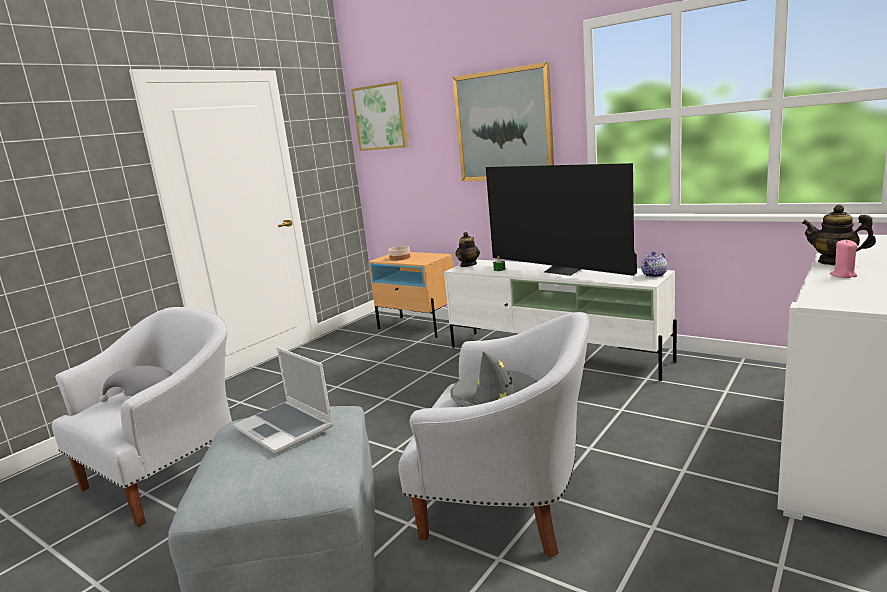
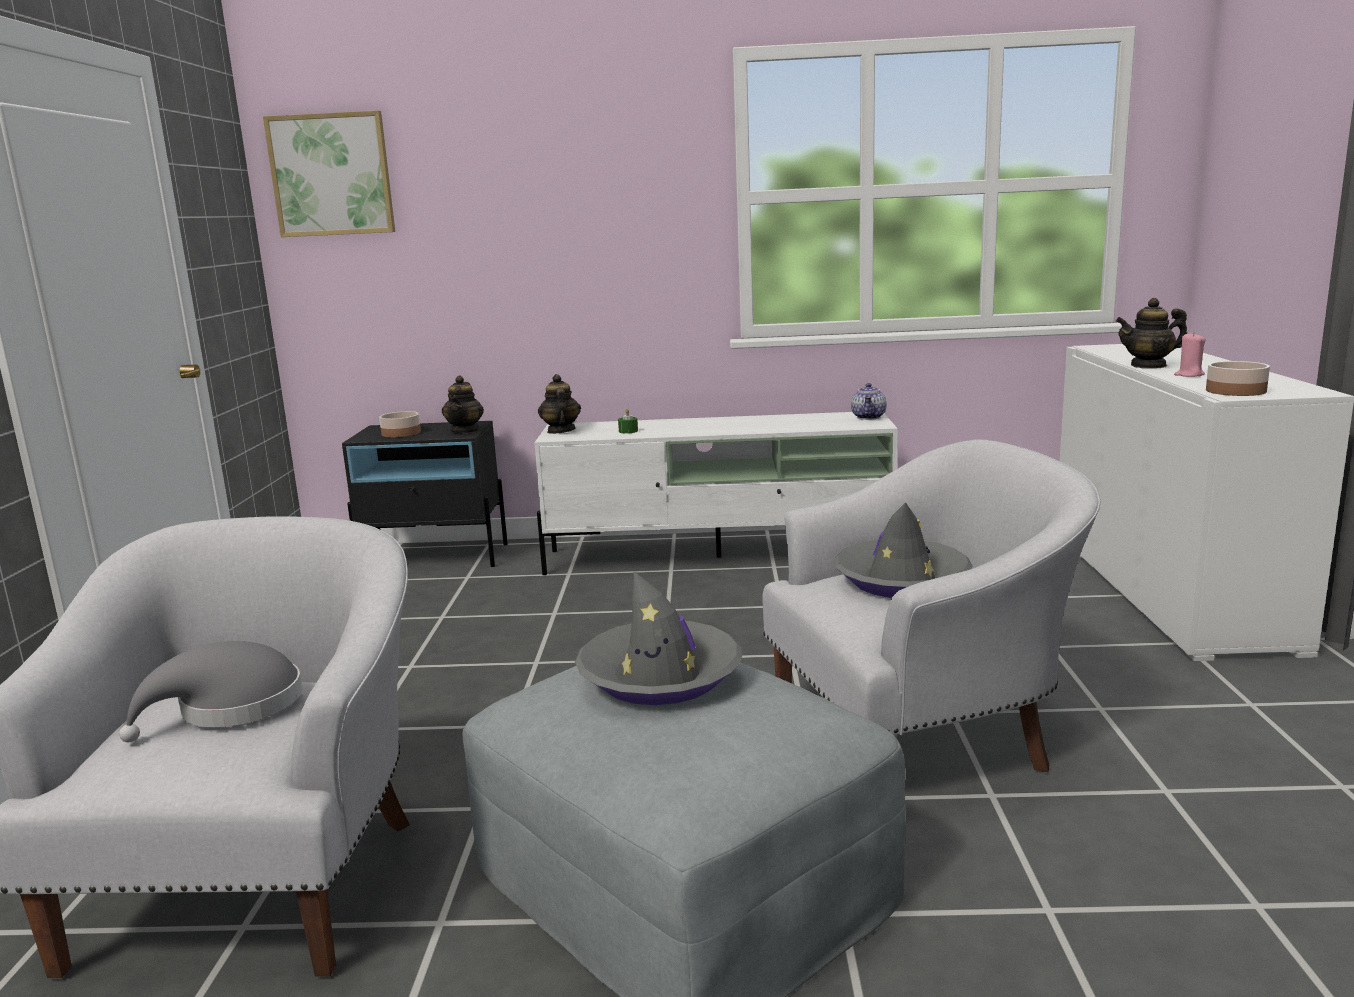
camera: 35 degrees left, 0 degrees up
laptop [233,347,333,454] -> grey hat [575,571,742,705]
beige nightstand [368,252,453,338] -> black nightstand [342,421,508,567]
picture [452,62,554,181] -> none
television [486,163,637,276] -> none
none -> teapot [442,375,484,434]
none -> bowl [1206,361,1270,396]

